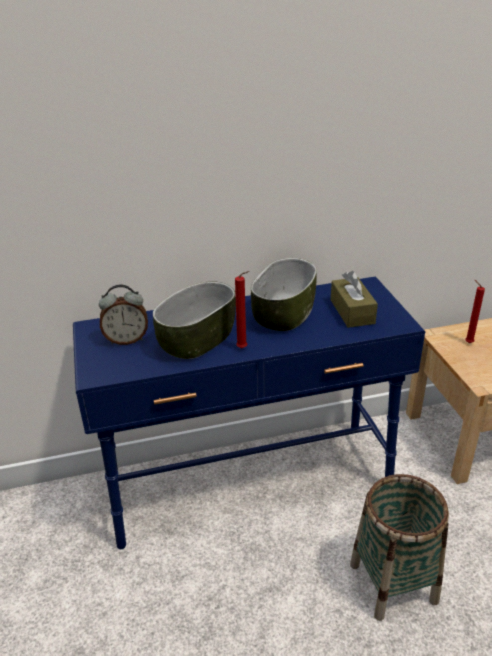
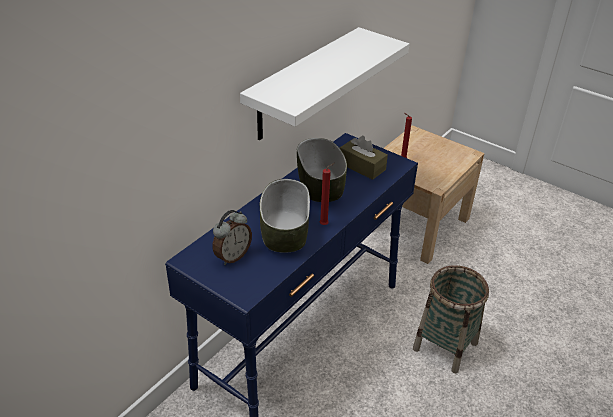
camera: 40 degrees left, 5 degrees up
none -> white shelf [240,27,409,140]

